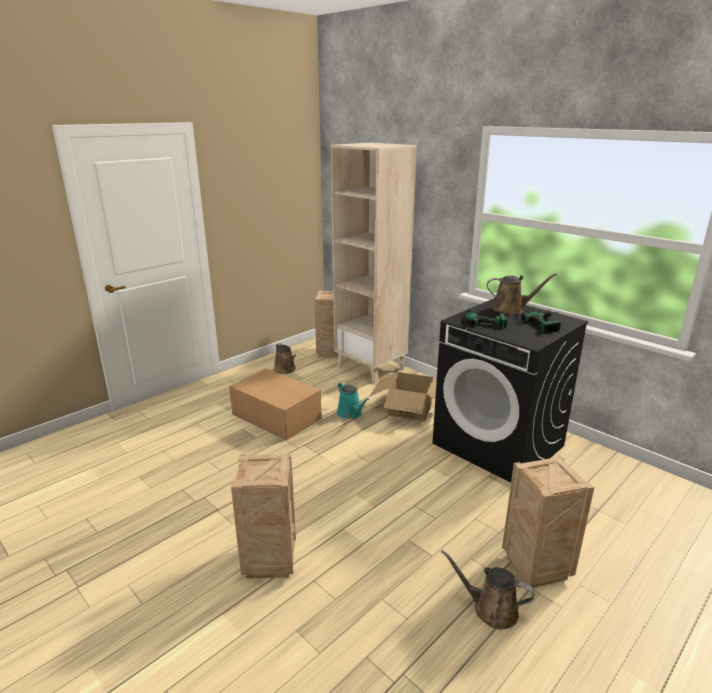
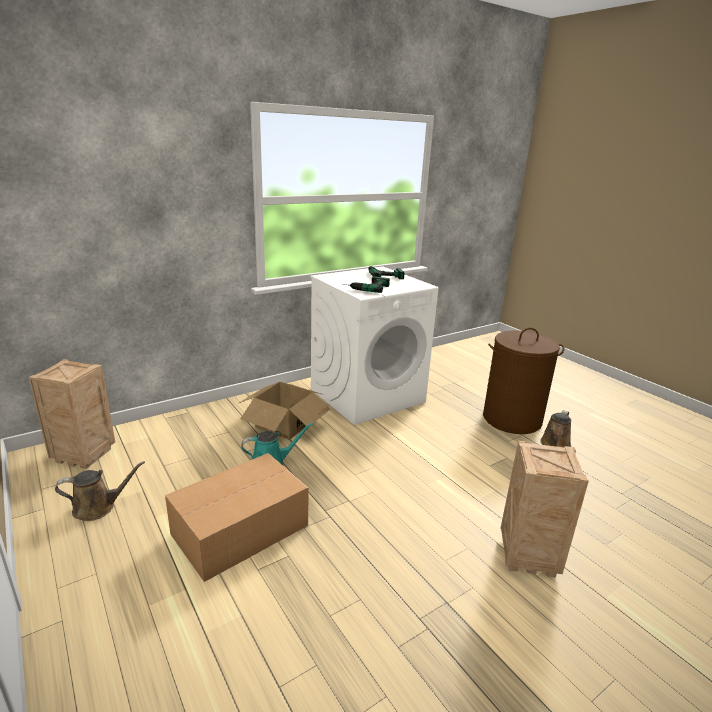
camera: 80 degrees left, 0 degrees up
beige bookcase [331,143,417,383] -> none
black washing machine [432,299,588,483] -> white washing machine [310,266,438,425]
brown watering can [487,273,557,314] -> none
crate [502,455,594,588] -> brown laundry basket [483,328,565,434]

